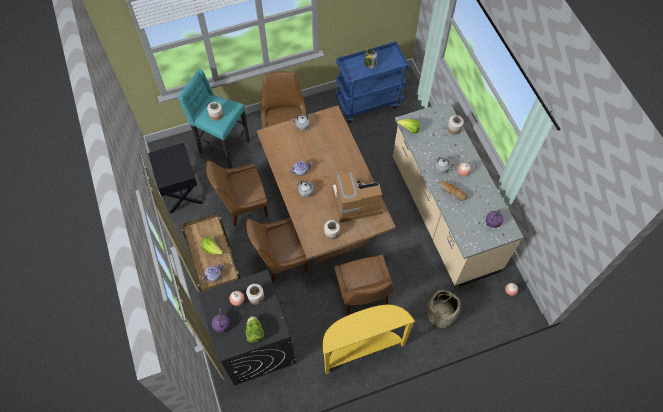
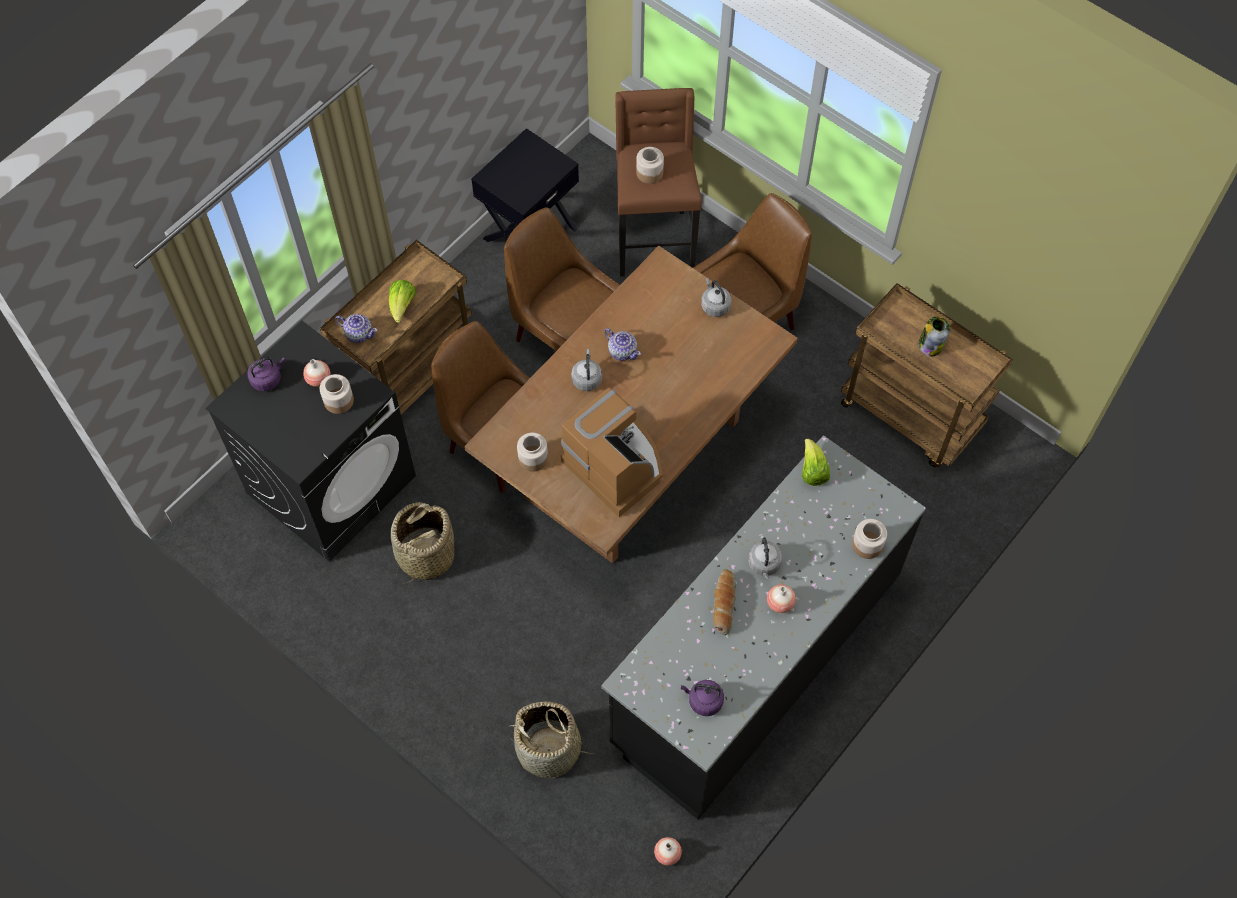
camera: 60 degrees right, 0 degrees up
turquoise stool [178,69,250,169] -> brown stool [615,88,702,277]
lettuce [246,316,265,343] -> none
yellow console table [323,305,416,374] -> none
brown chair [334,255,394,316] -> none
blue cart [336,41,409,123] -> brown cart [841,283,1013,467]
beige counter [393,101,524,286] -> black counter [602,435,926,819]
none -> basket [391,502,455,584]

